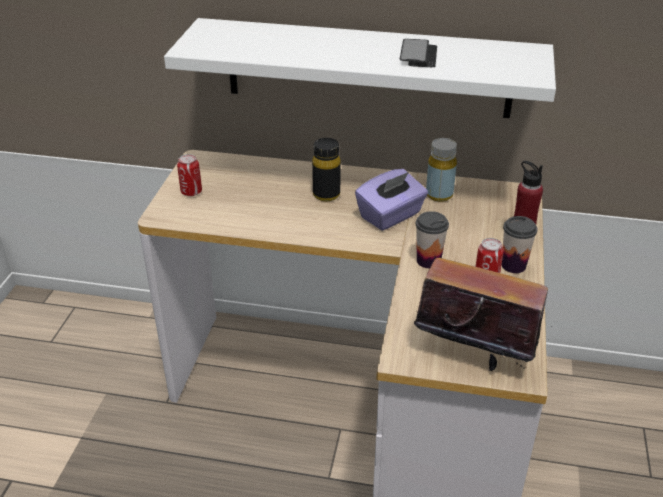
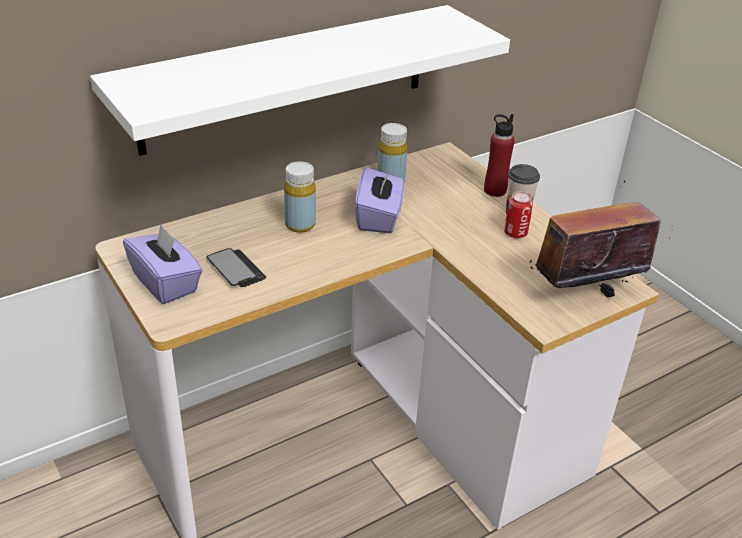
camera: 45 degrees left, 0 degrees up
can [177,154,202,196] -> purple tissue box [123,224,203,304]
black bottle [312,138,341,201] -> yellow bottle [284,161,316,233]
phone [399,39,437,67] -> phone moved to [206,248,266,287]
cup [415,211,449,268] -> none

